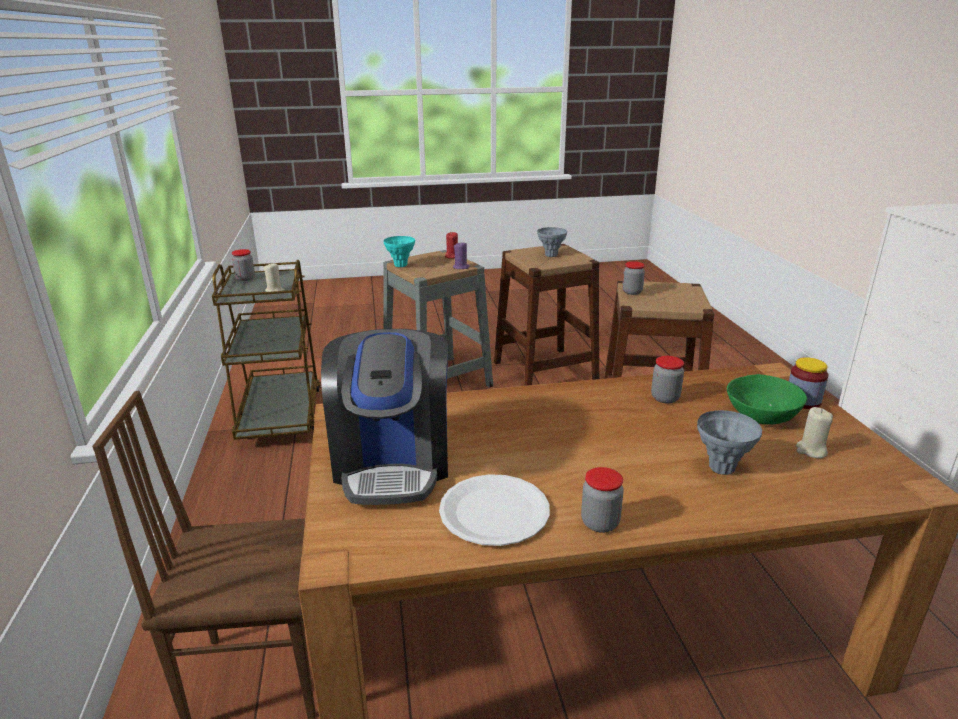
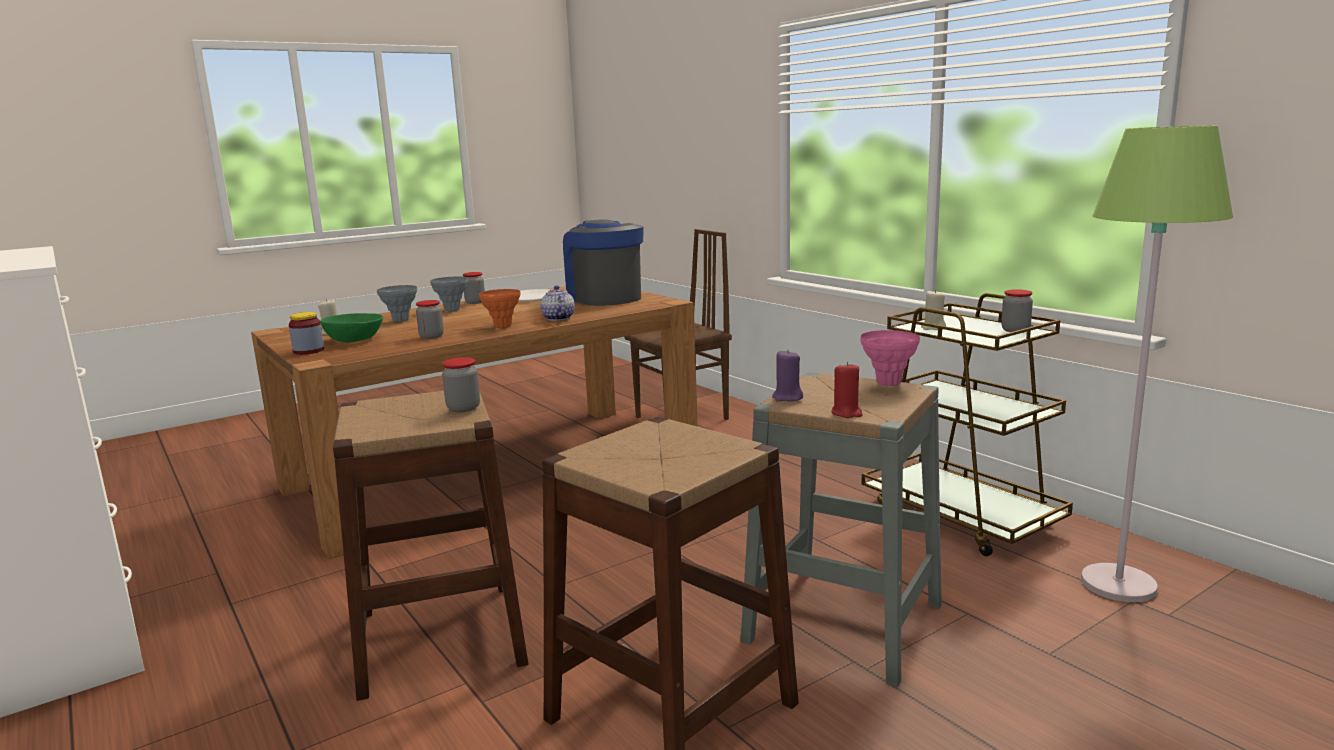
camera: 155 degrees right, 10 degrees down
turquoise vase [384,236,415,267] -> pink vase [860,330,920,386]
grey vase [537,227,567,257] -> grey vase moved to [430,277,468,311]
none -> orange vase [479,289,520,328]
none -> teapot [541,285,575,321]
none -> green floor lamp [1081,125,1233,602]

